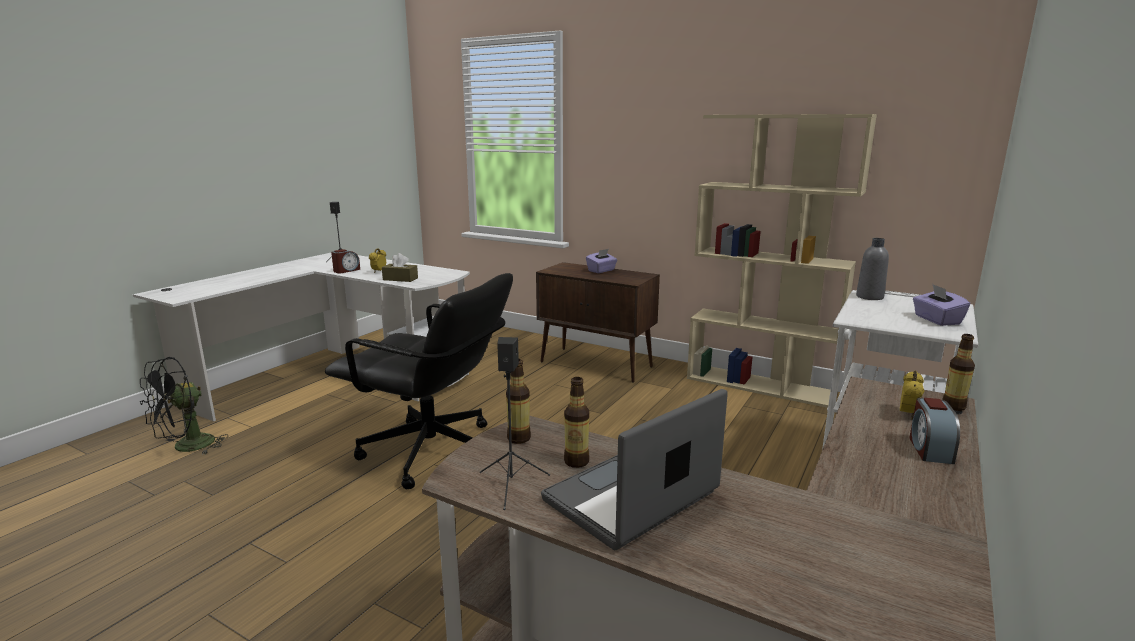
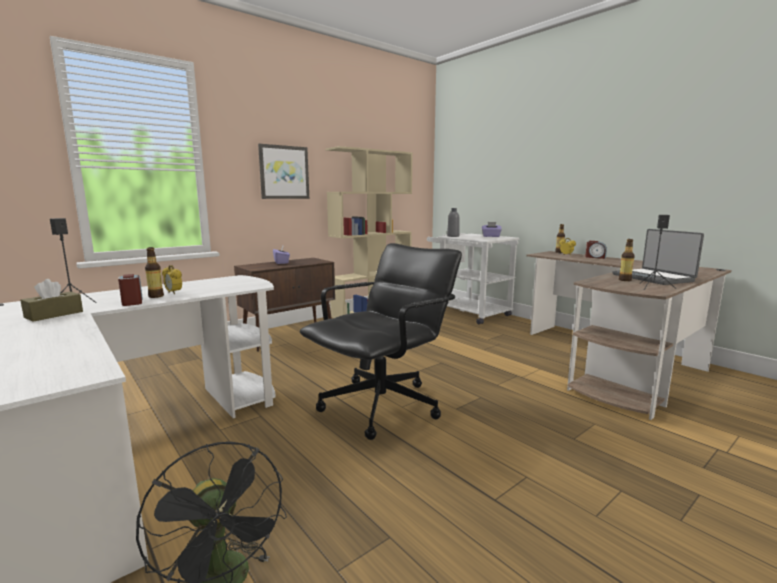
camera: 70 degrees left, 5 degrees down
brown tissue box [382,253,418,282] -> brown tissue box moved to [20,279,83,322]
bottle [506,359,531,444] -> bottle moved to [145,247,164,298]
none -> picture [258,144,309,199]

